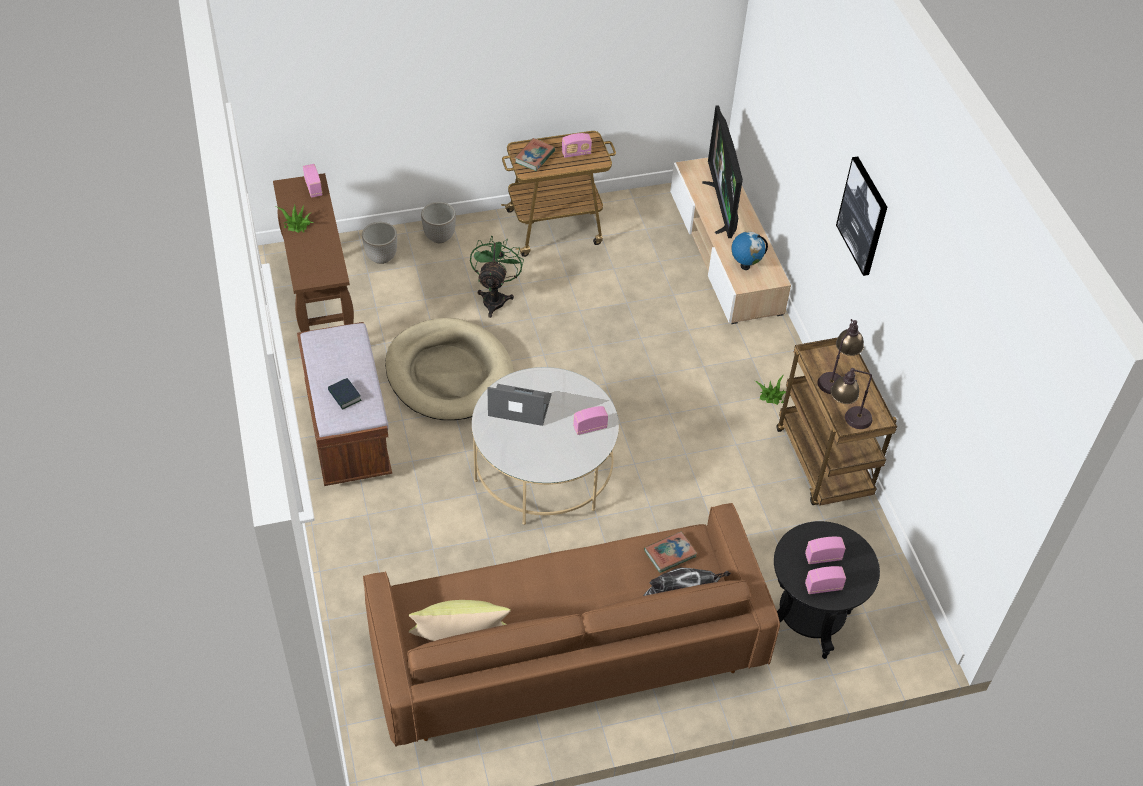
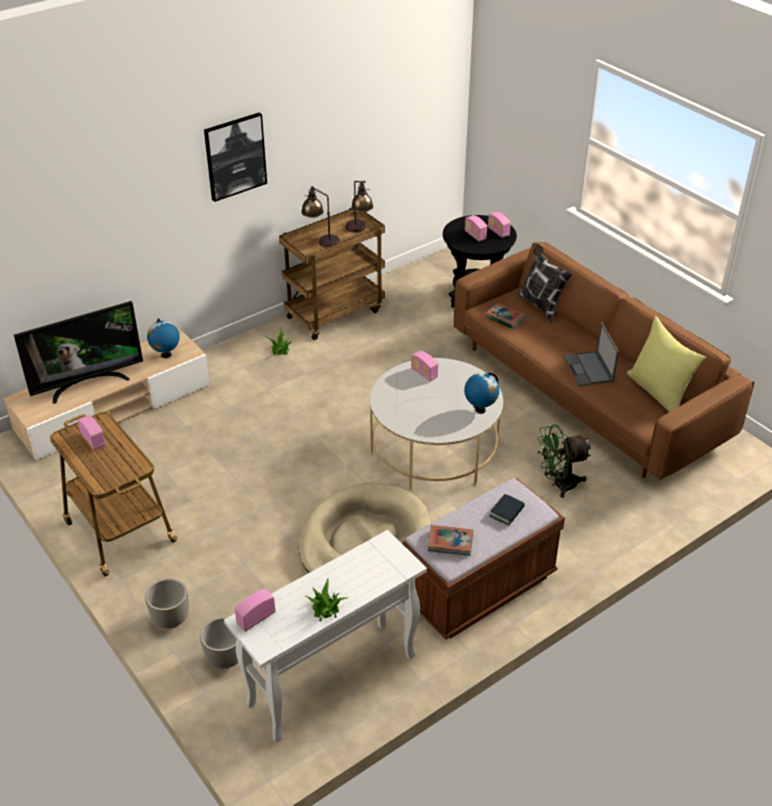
camera: 110 degrees left, 10 degrees down
brown console table [273,173,354,332] -> white console table [224,530,427,743]
green fan [470,236,524,318] -> green fan moved to [537,424,591,498]
laptop [487,384,552,426] -> laptop moved to [563,322,619,386]
book [515,138,555,171] -> book moved to [428,525,473,556]
none -> globe [464,372,499,414]

